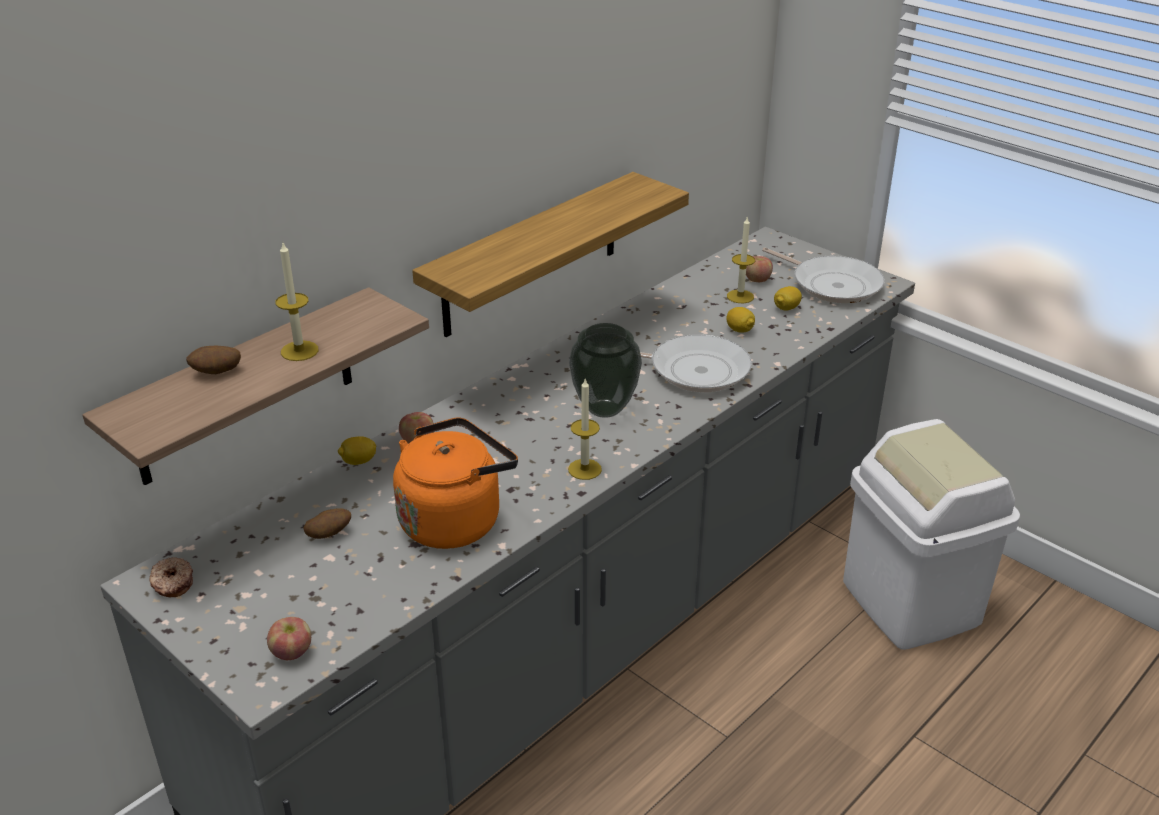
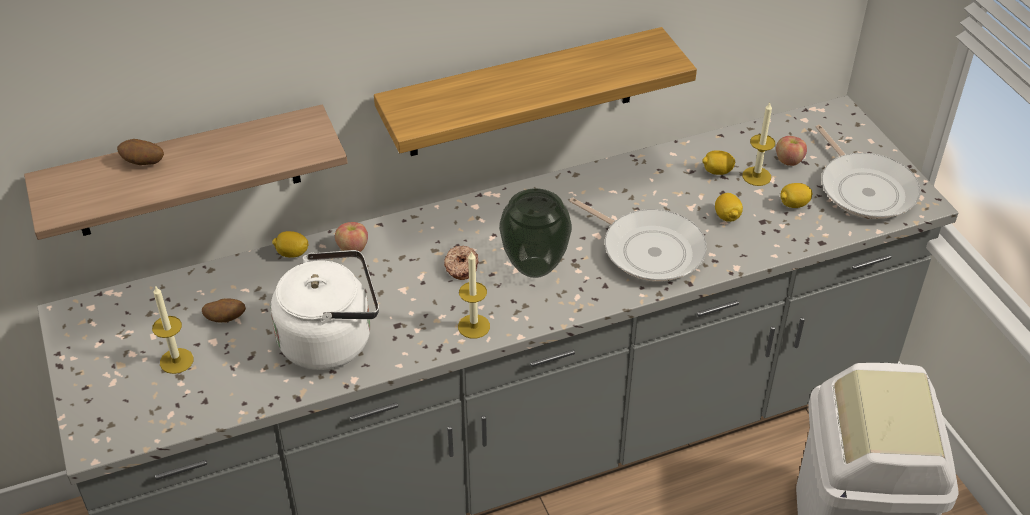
camera: 25 degrees right, 10 degrees up
donut [149,557,193,598] -> donut moved to [444,246,479,280]
apple [267,617,311,660] -> none
candle [275,243,319,361] -> candle moved to [152,285,193,374]
orange kettle [393,417,518,549] -> white kettle [271,250,379,370]
none -> lemon [702,150,736,175]

